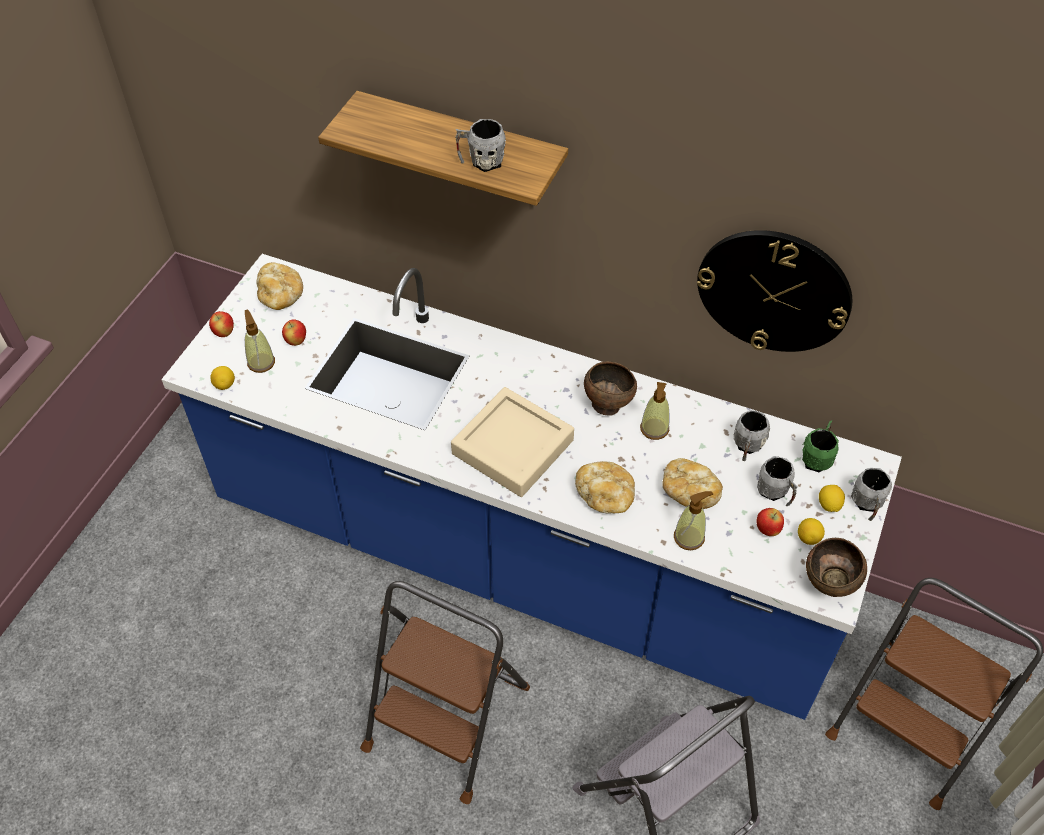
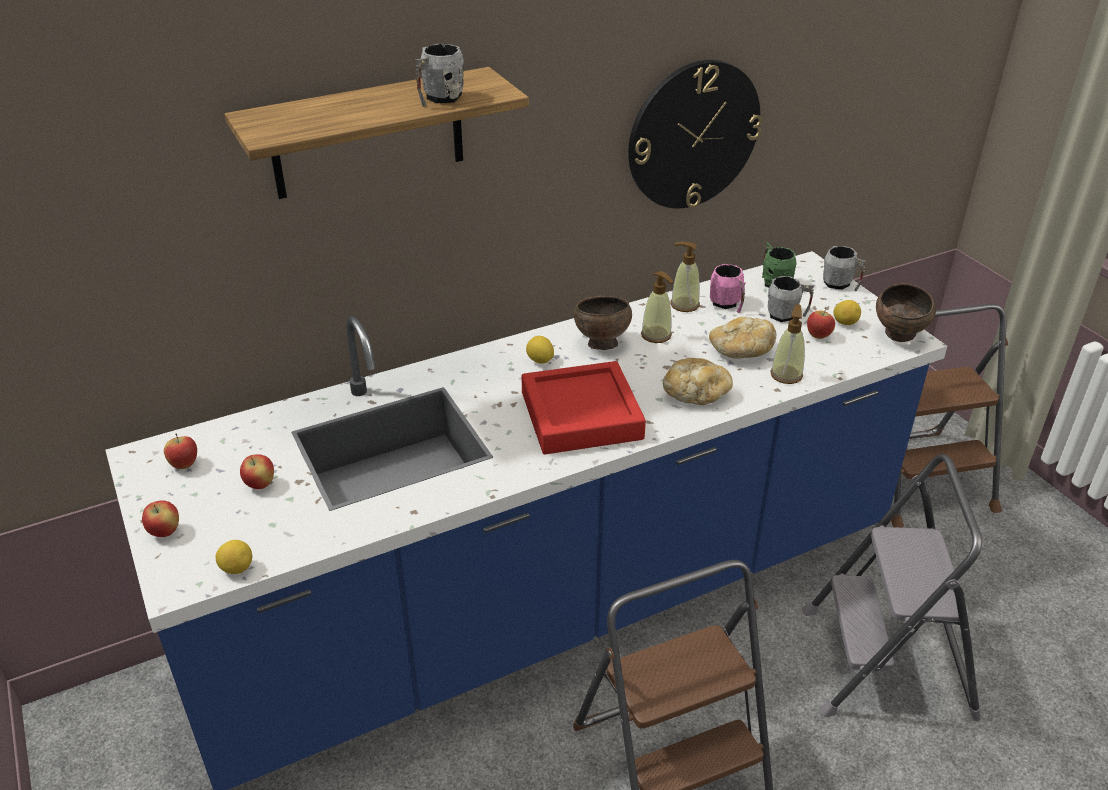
camera: 50 degrees left, 15 degrees down
soap dispenser [245,310,275,373] -> soap dispenser moved to [670,242,700,312]
bread [256,263,303,310] -> apple [164,434,197,469]
beige tray [451,387,574,497] -> red tray [521,361,646,454]
grey mug [733,410,770,461] -> pink mug [710,264,745,313]
lemon [819,485,845,512] -> lemon moved to [526,336,554,364]

